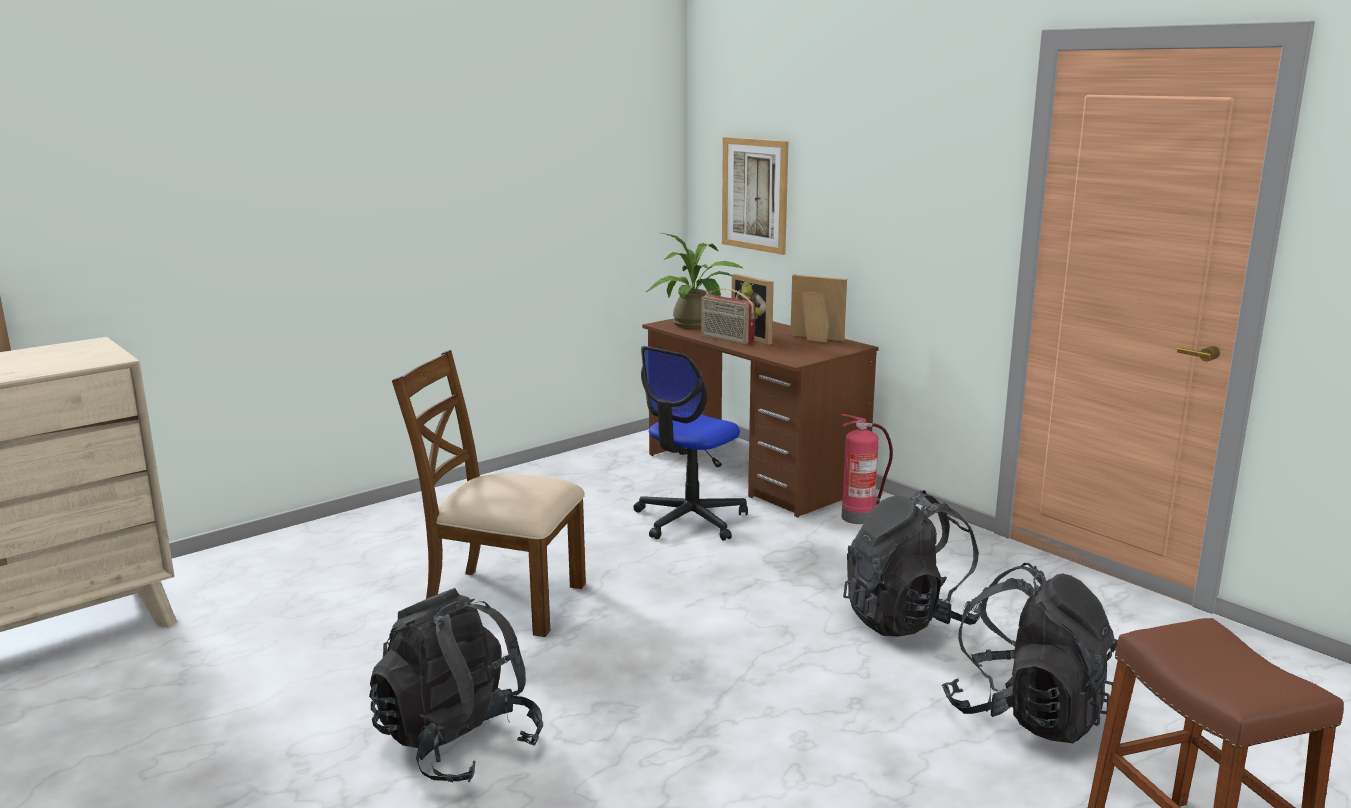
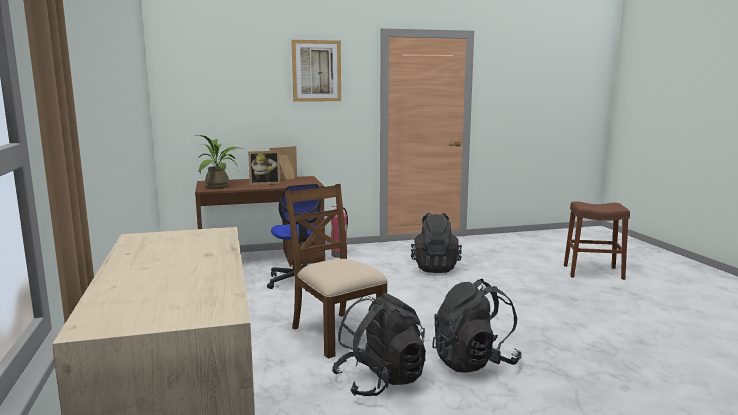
camera: 65 degrees left, 5 degrees down
brown chair [392,350,586,637] -> brown chair turned 105 degrees clockwise [285,184,388,359]
radio [701,288,755,345] -> none
picture [722,137,789,255] -> picture moved to [291,40,341,102]
black backpack [942,563,1118,743] -> black backpack moved to [332,293,426,396]

